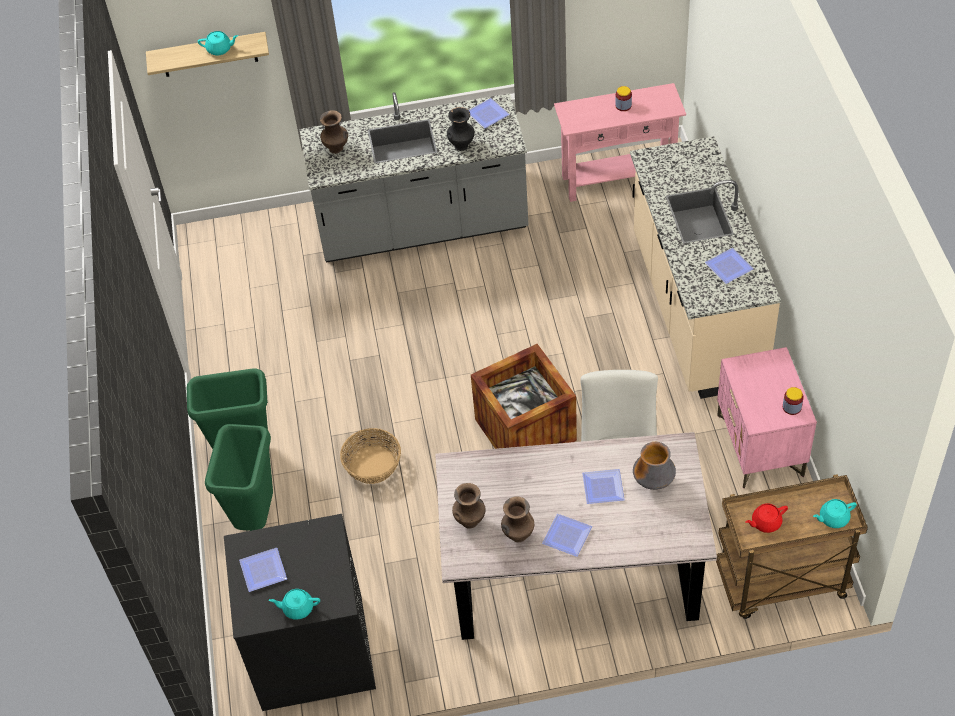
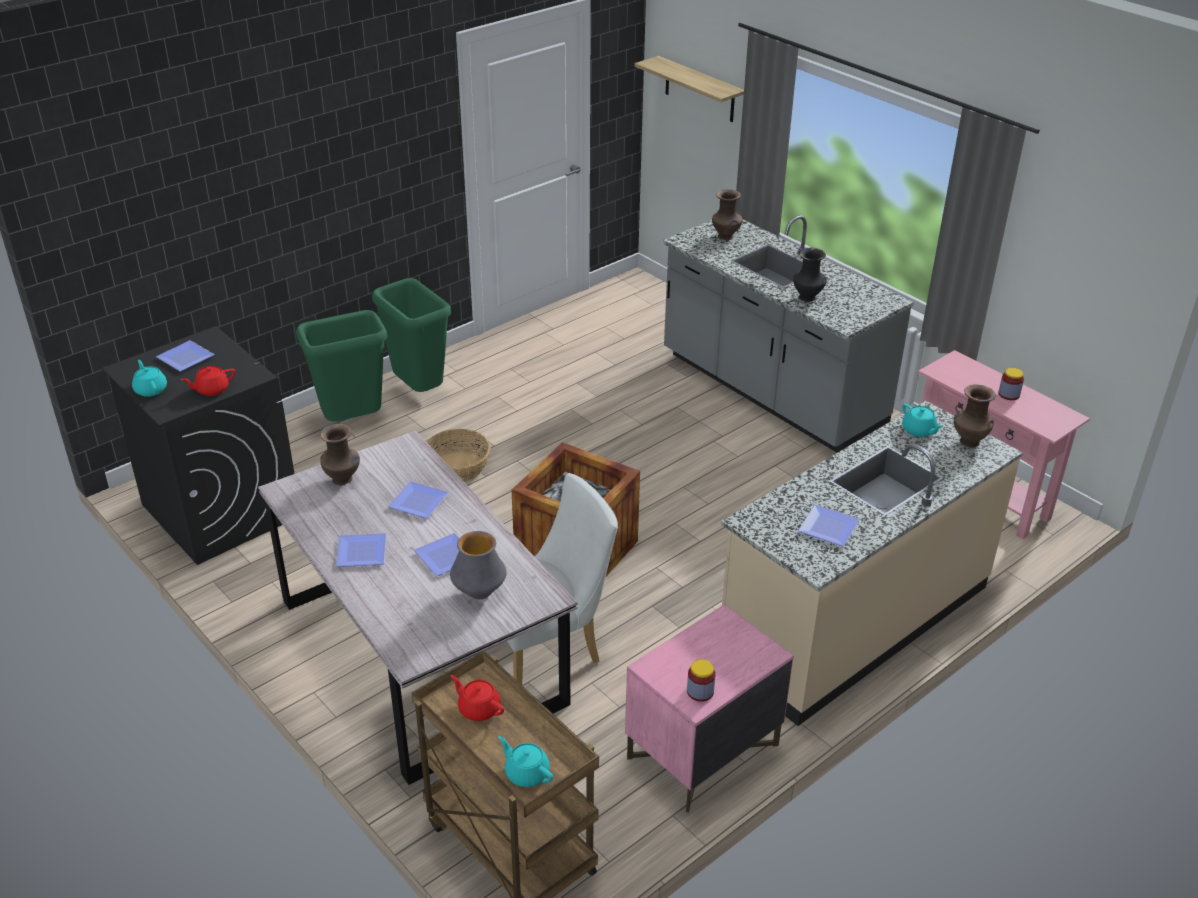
camera: 55 degrees right, 15 degrees down
turquoise teapot [198,31,238,55] -> turquoise teapot moved to [902,404,943,437]
plate [469,98,510,128] -> plate moved to [388,481,449,519]
brown vase [501,496,534,542] -> brown vase moved to [954,385,996,447]
none -> red teapot [181,366,235,396]

